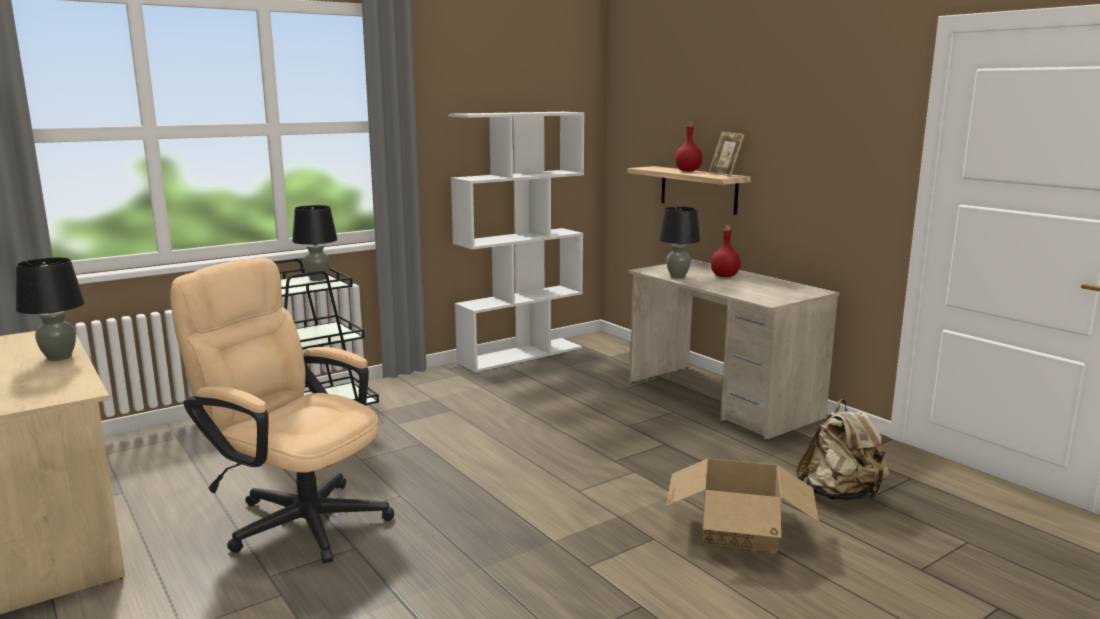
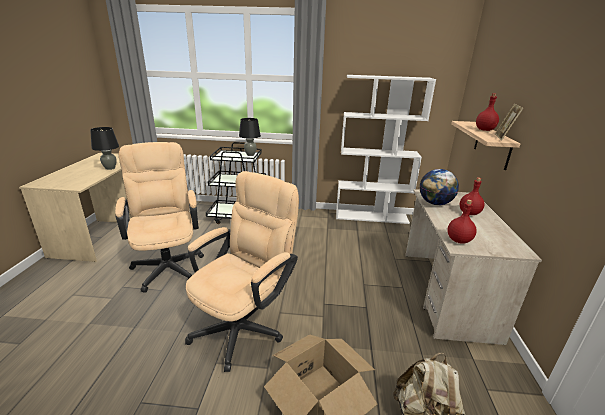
camera: 40 degrees right, 10 degrees up
black table lamp [659,207,700,278] -> globe [420,169,459,205]
none -> beige office chair [185,171,299,372]
none -> red bottle [447,200,477,244]

